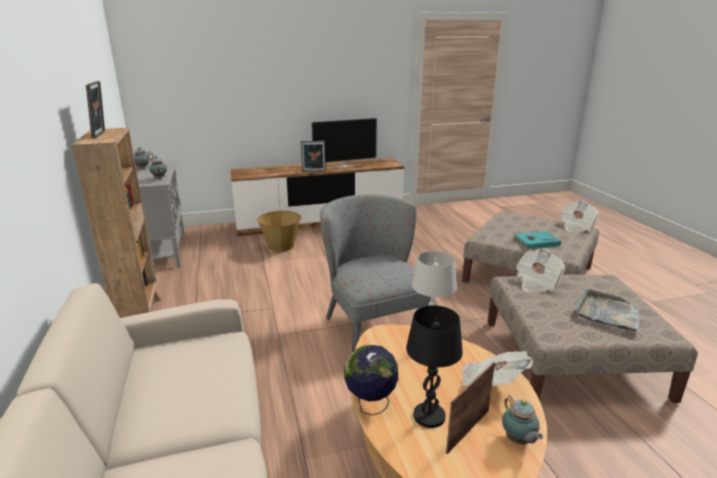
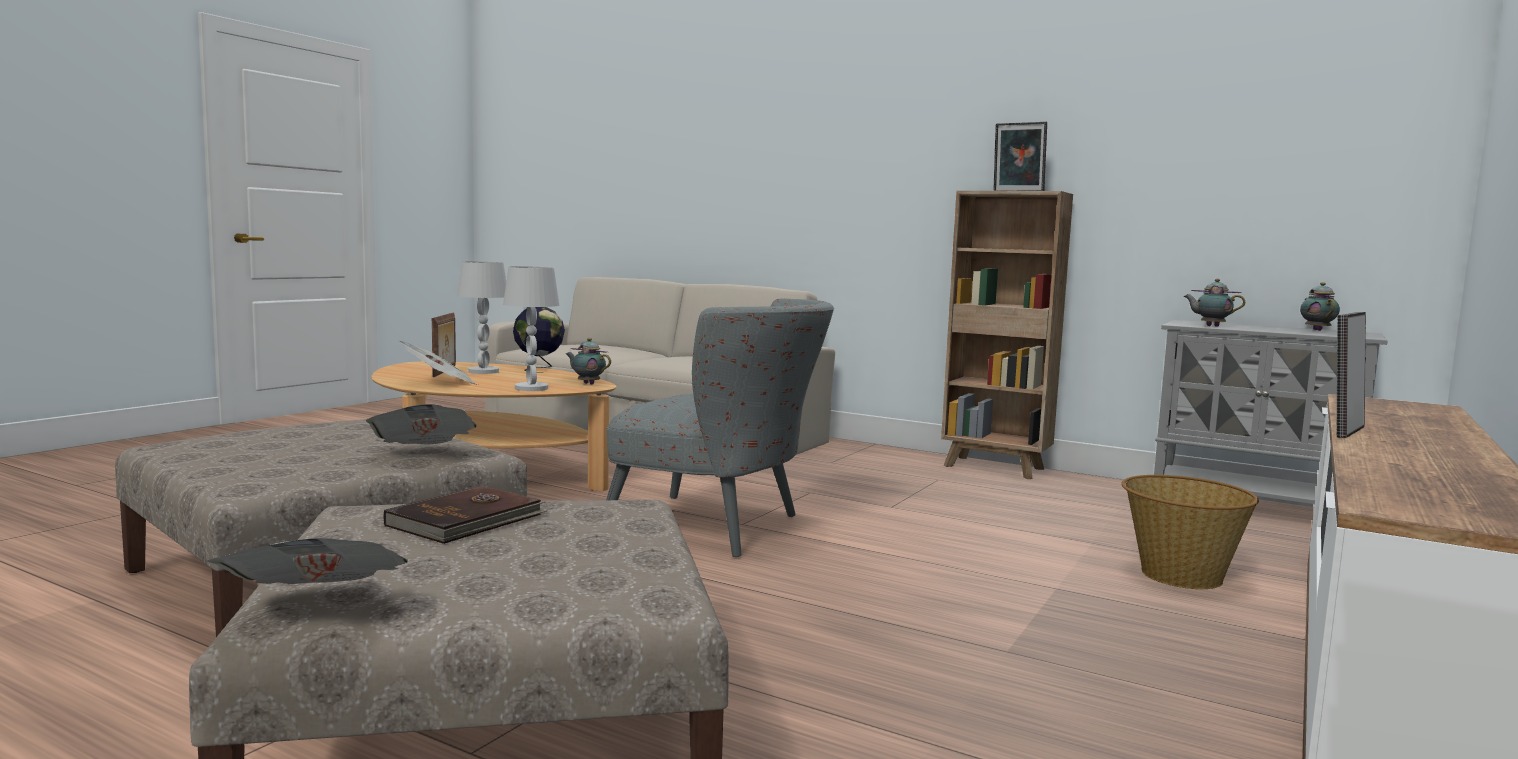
camera: 135 degrees right, 15 degrees down
television [311,117,377,168] -> none
black table lamp [406,305,463,428] -> white table lamp [457,262,506,374]
teapot [502,395,543,444] -> teapot moved to [566,338,611,384]
turquoise book [513,231,561,249] -> brown book [384,486,547,544]
grey tray [574,289,639,332] -> none

